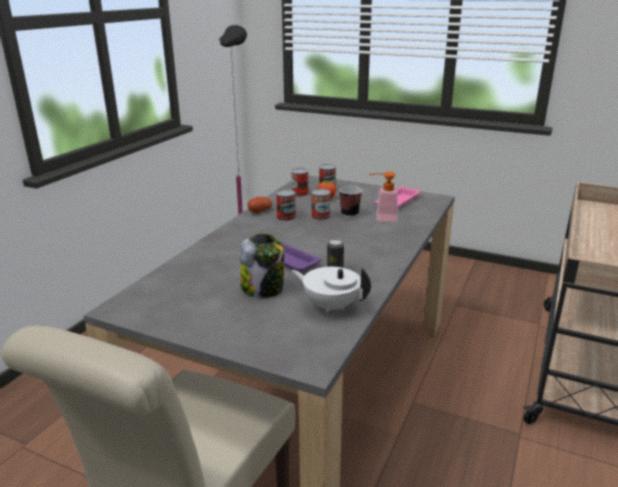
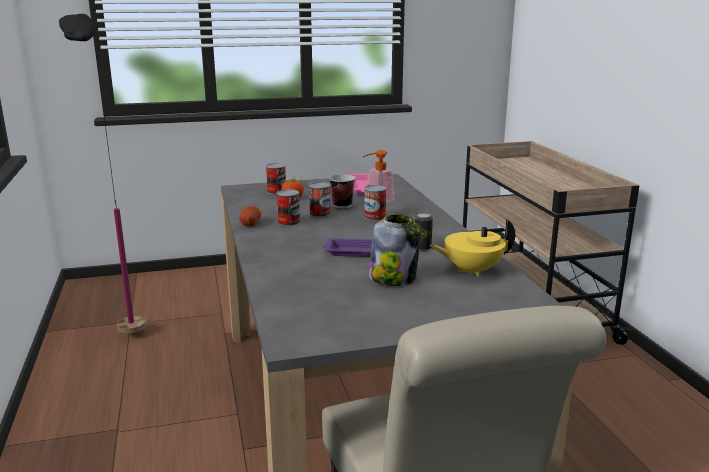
camera: 40 degrees left, 5 degrees down
can [291,168,309,196] -> can moved to [364,185,386,221]
white teapot [292,267,371,313] -> yellow teapot [430,219,515,276]

